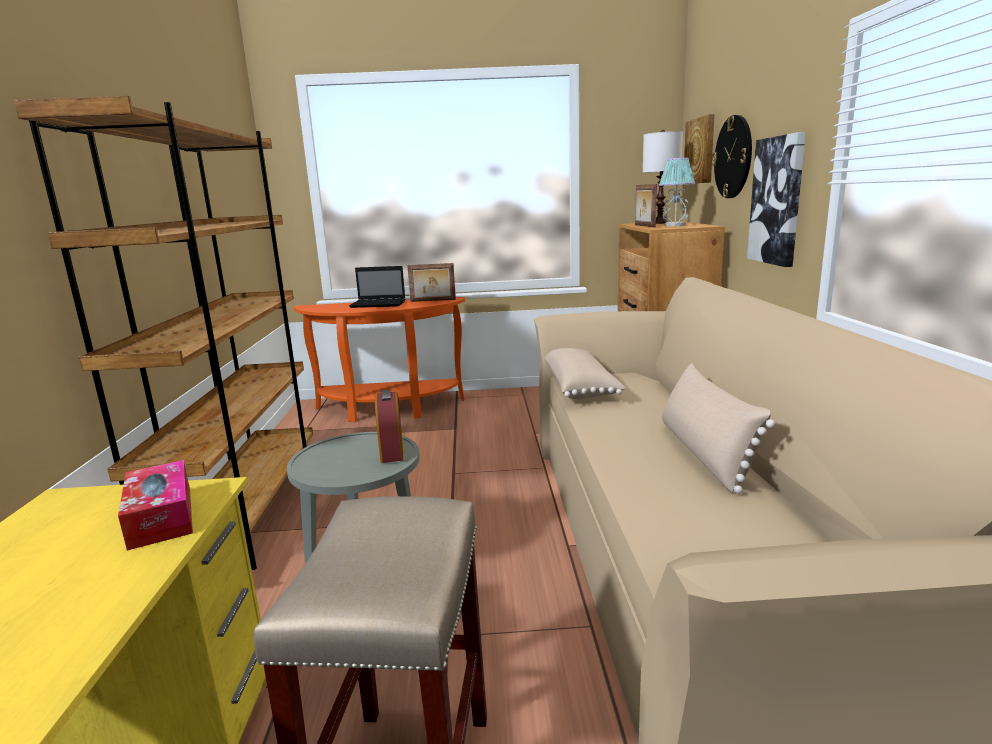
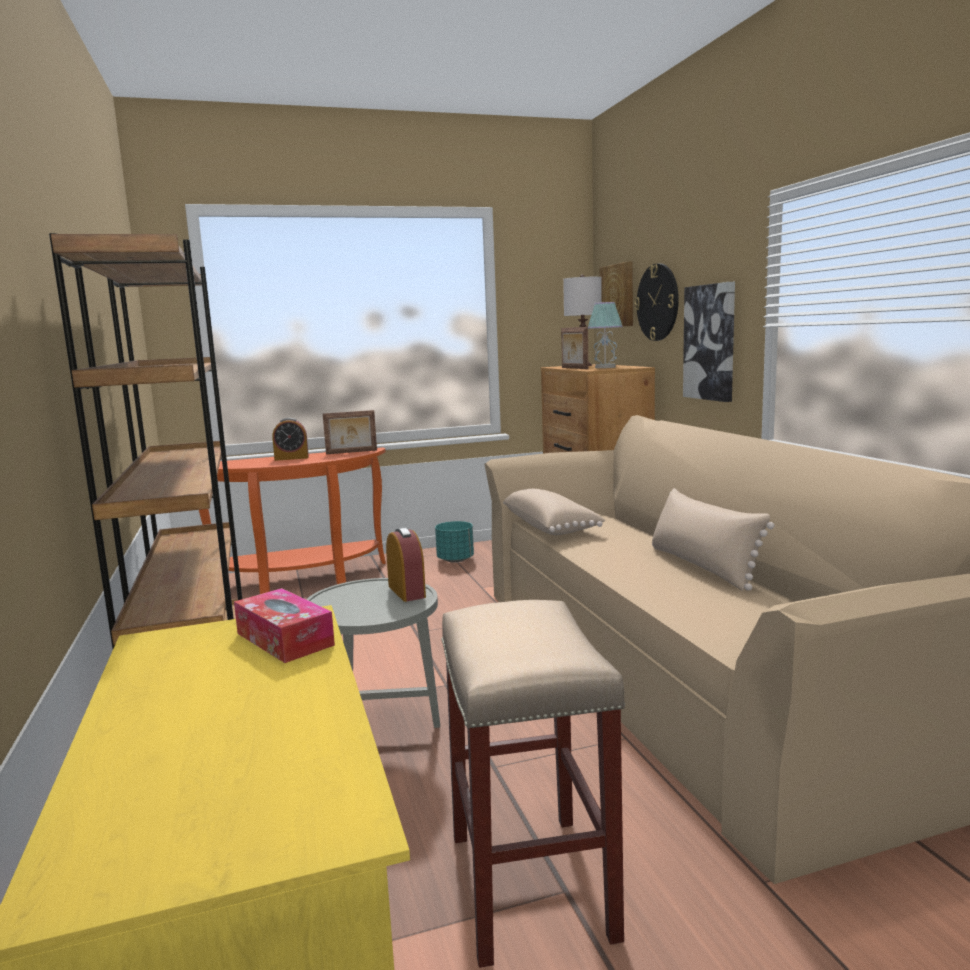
camera: 15 degrees left, 5 degrees down
laptop [349,266,405,308] -> alarm clock [272,418,309,461]
none -> turquoise planter [435,521,474,563]

